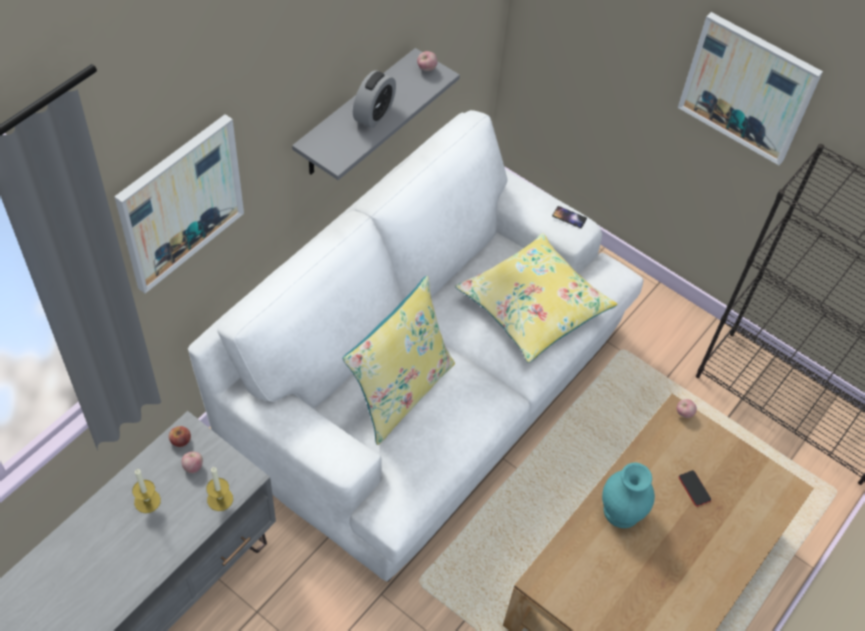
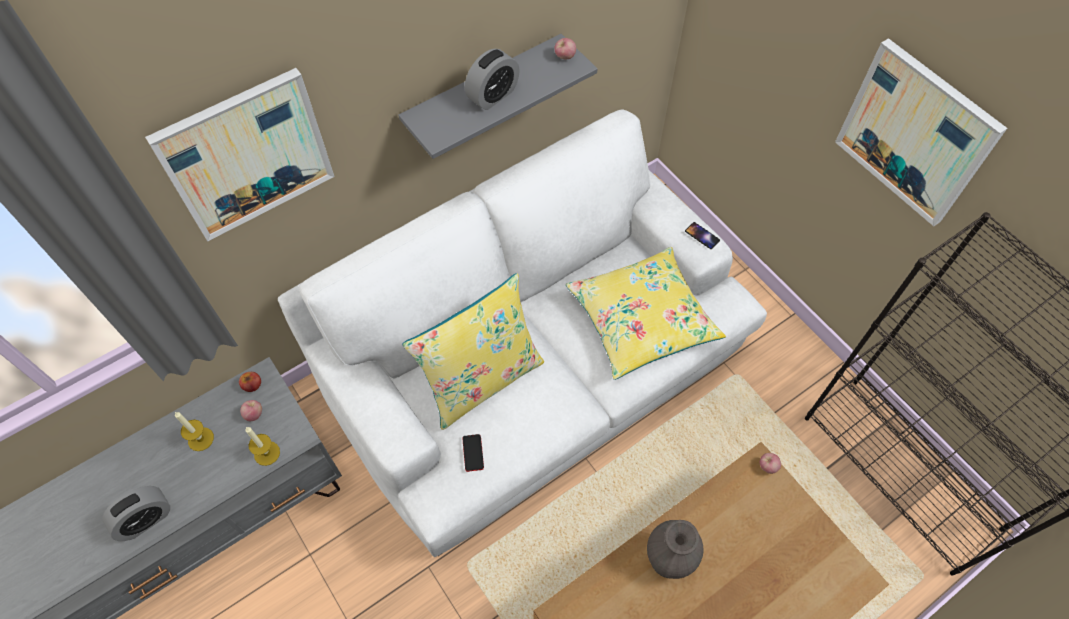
camera: 20 degrees right, 5 degrees up
turquoise vase [602,463,655,528] -> grey vase [647,520,703,579]
phone [679,470,711,507] -> phone moved to [462,434,484,472]
none -> alarm clock [102,486,170,541]

